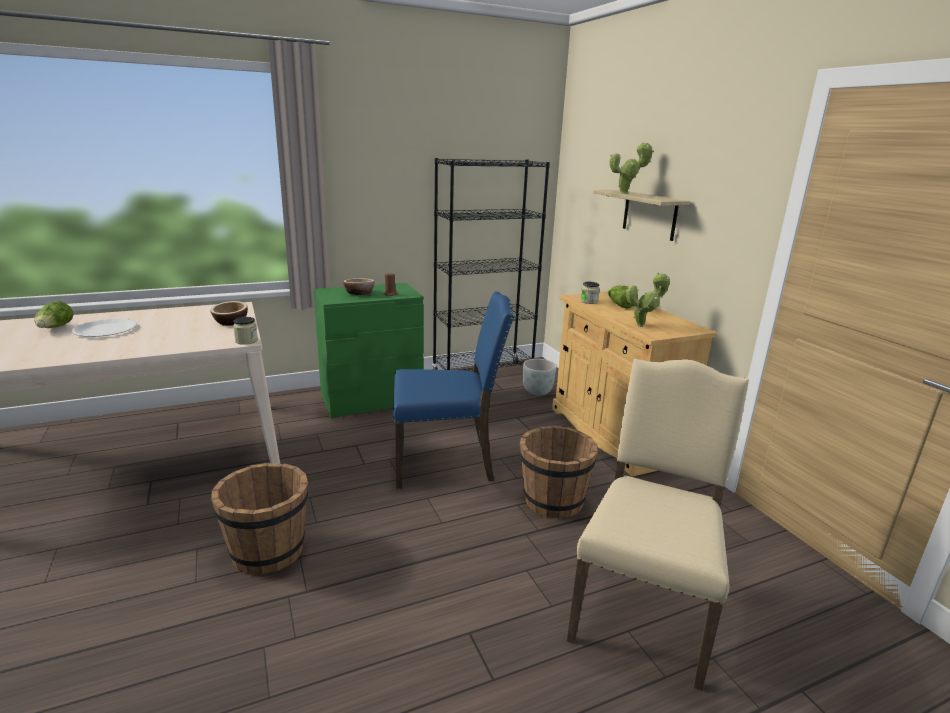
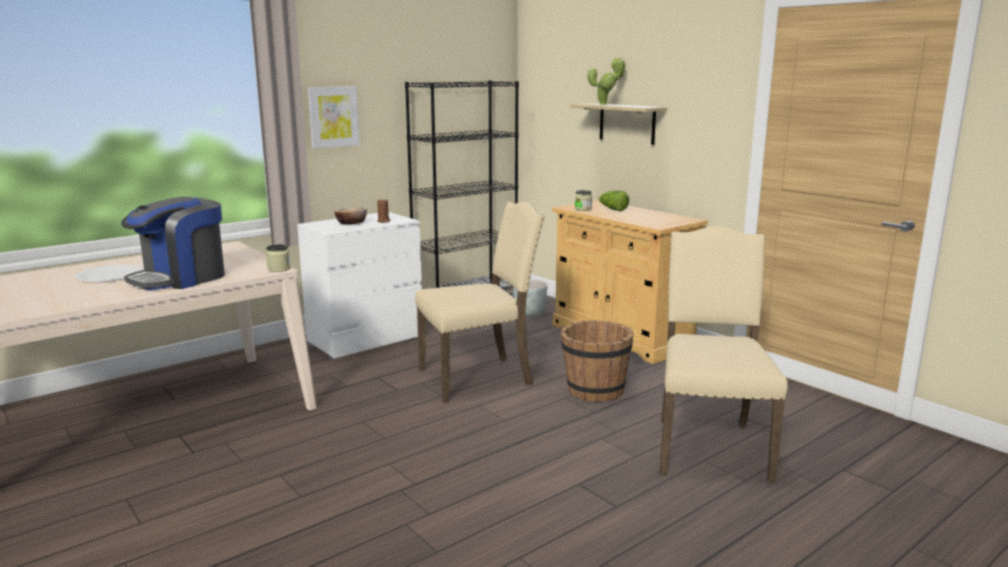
camera: 15 degrees left, 5 degrees down
lettuce [35,301,73,328] -> none
bowl [210,301,248,326] -> none
brown bucket [211,463,308,574] -> none
green dresser [314,283,424,419] -> white dresser [297,212,422,360]
blue chair [393,291,515,488] -> beige chair [415,202,545,403]
potted plant [626,272,670,327] -> none
none -> coffee machine [121,197,225,290]
none -> picture [308,86,360,149]

